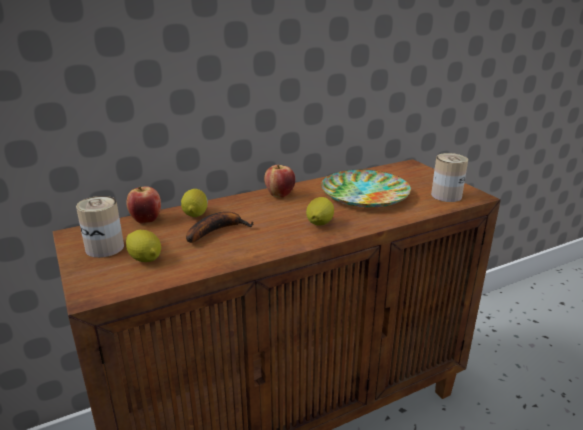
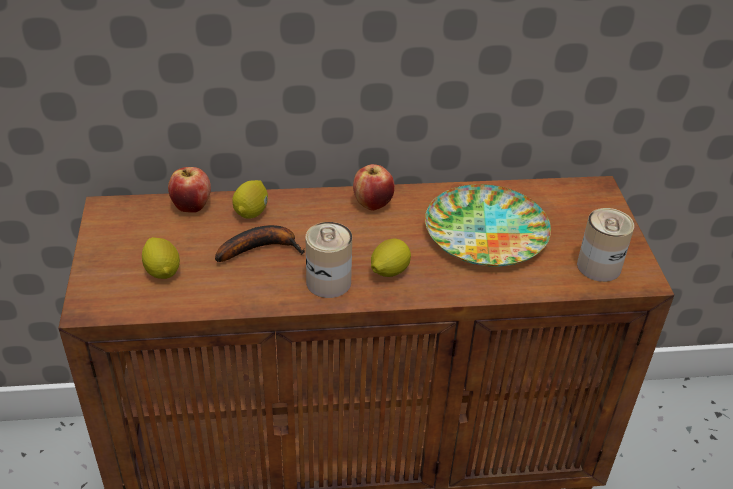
camera: 20 degrees right, 15 degrees up
can [76,196,124,258] -> can moved to [306,222,352,298]

